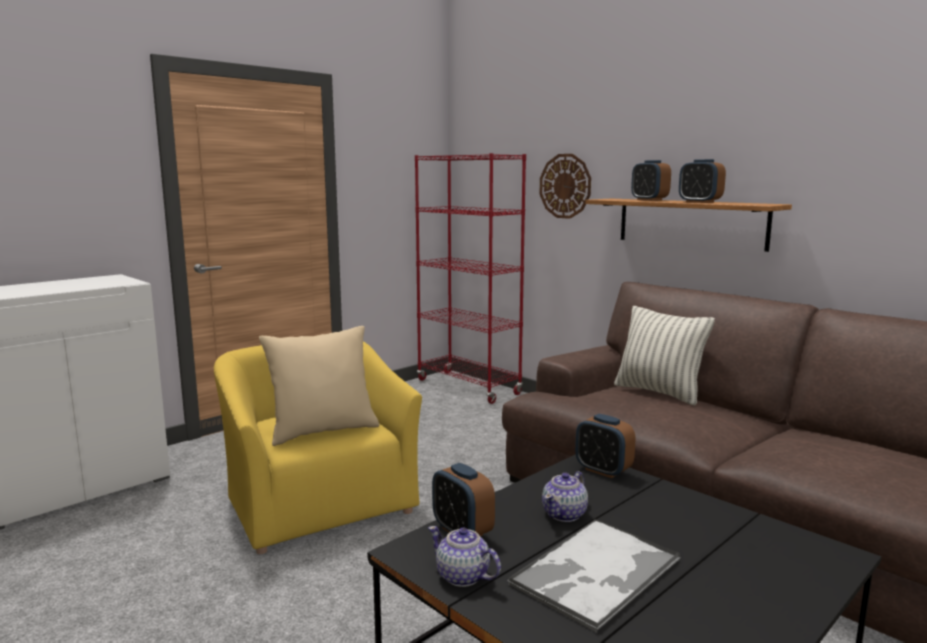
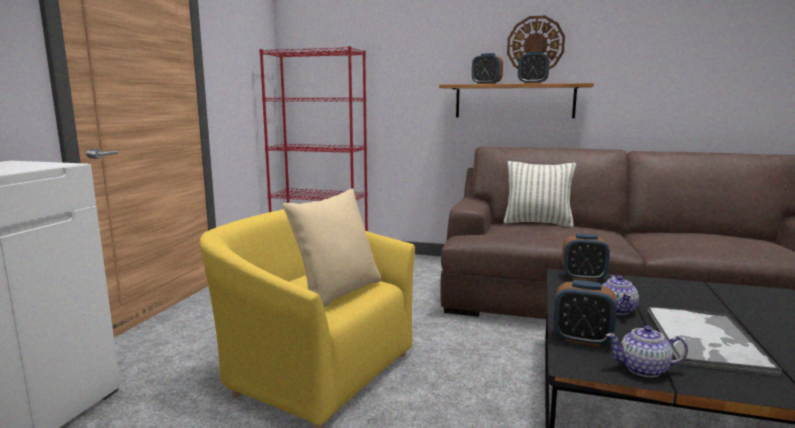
camera: 30 degrees left, 0 degrees up
wall clock [540,154,591,219] -> wall clock moved to [507,16,565,69]

